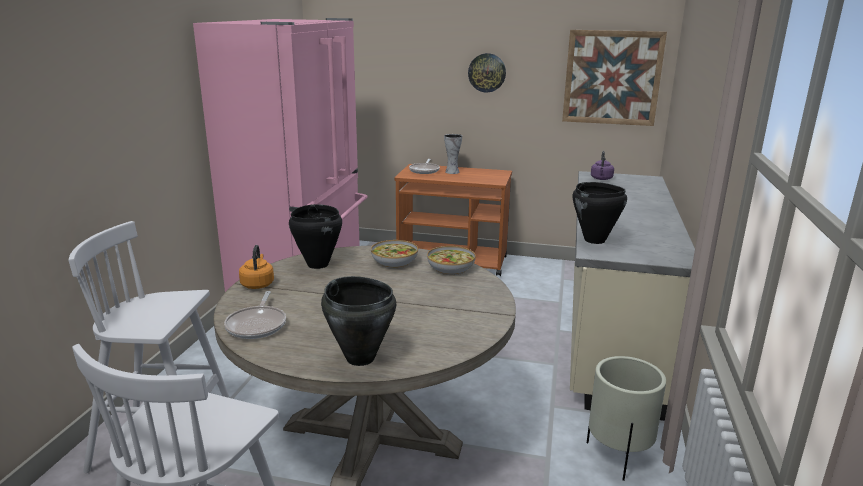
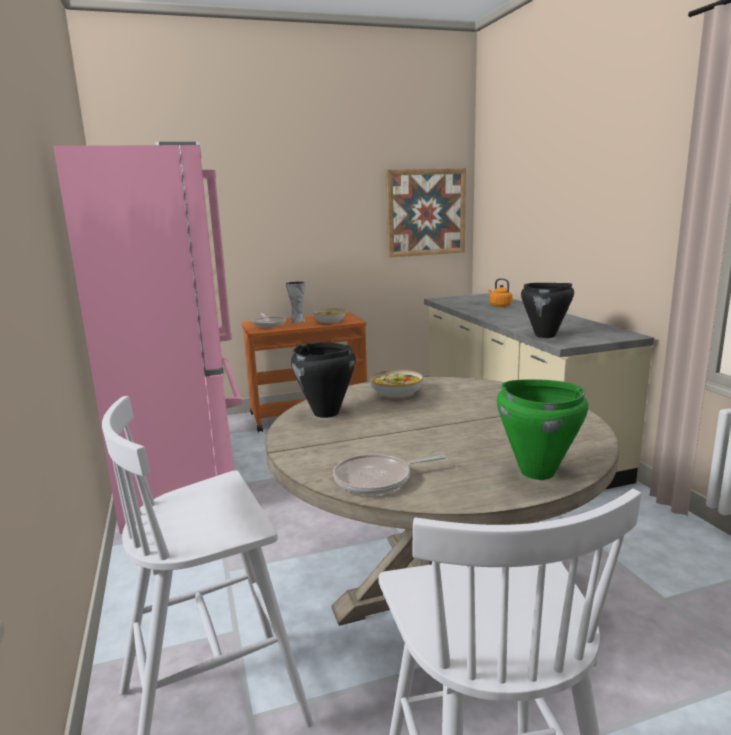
camera: 30 degrees left, 5 degrees down
frying pan [224,291,286,339] -> frying pan turned 105 degrees clockwise [333,454,446,495]
orange kettle [239,245,274,289] -> orange kettle moved to [488,278,513,307]
black cooking pot [321,276,396,366] -> green cooking pot [497,379,588,480]
bowl [427,246,476,275] -> bowl moved to [313,308,346,324]
wall clock [468,53,506,93] -> none
beige planter [587,356,666,481] -> none
purple kettle [591,151,614,180] -> none

